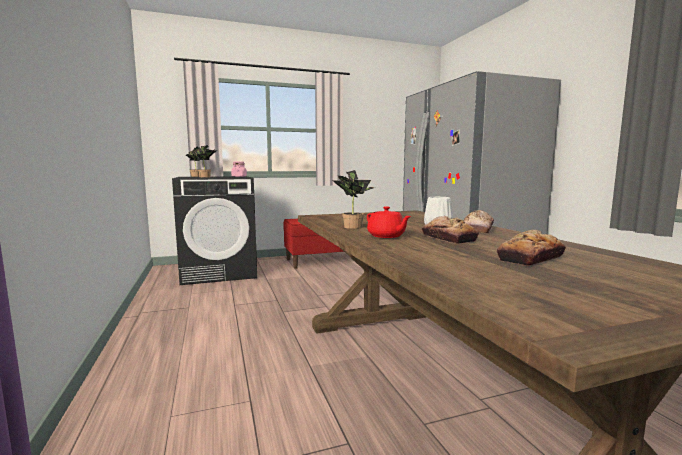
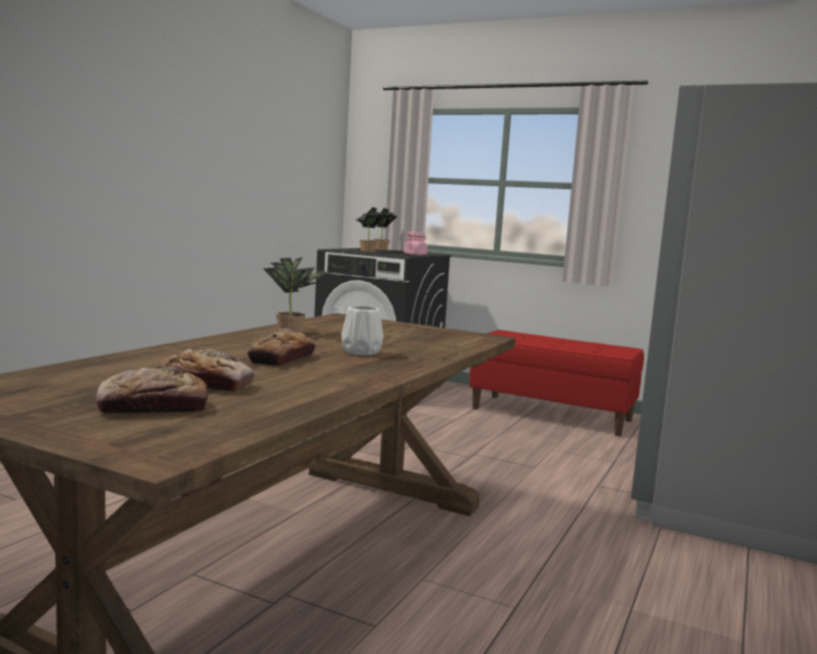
camera: 45 degrees right, 0 degrees up
red teapot [367,206,411,238] -> none
bread [464,210,494,233] -> bread moved to [96,366,208,414]

